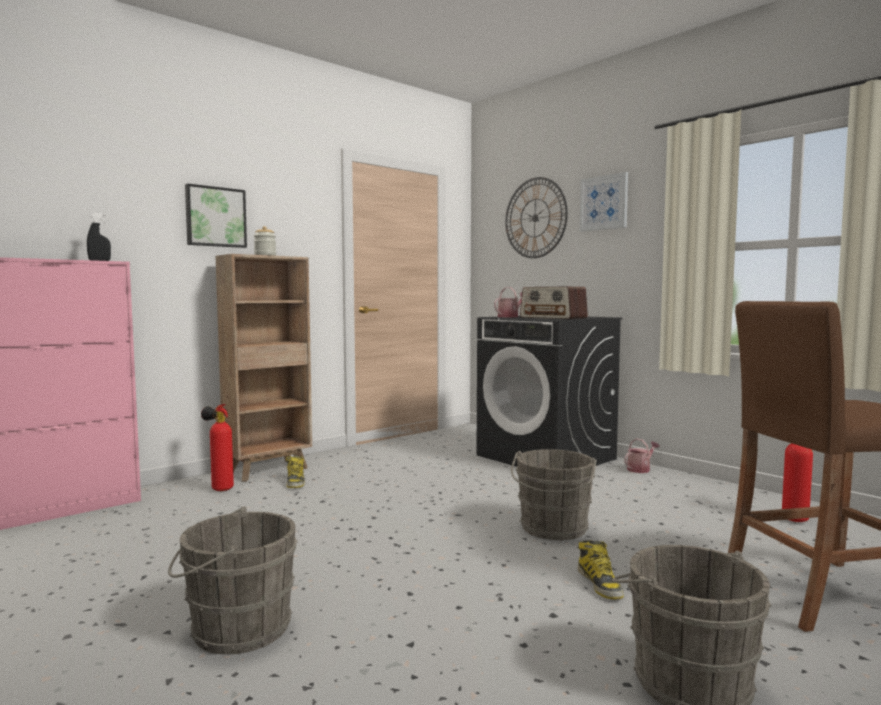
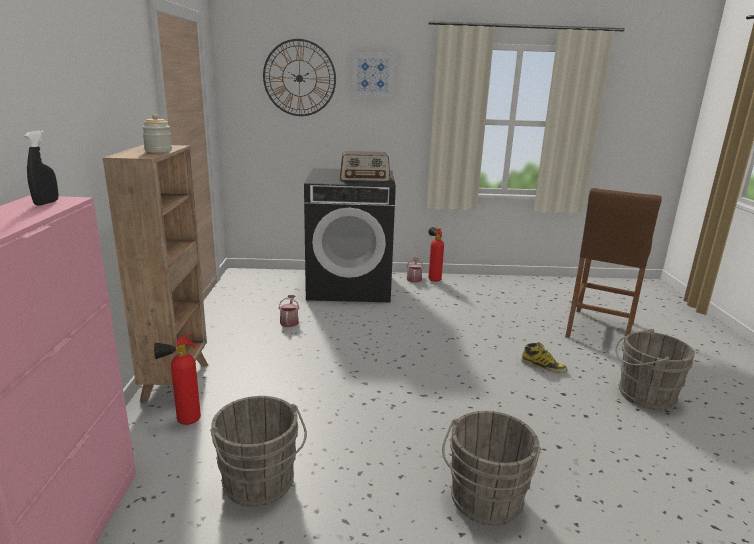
camera: 50 degrees left, 15 degrees up
picture [185,184,247,248] -> none
boot [286,456,305,488] -> none
watering can [494,287,522,317] -> watering can moved to [279,295,299,327]
grey bucket [511,449,597,540] -> grey bucket moved to [210,396,307,507]
fire extinguisher [782,443,813,522] -> fire extinguisher moved to [428,227,444,282]

